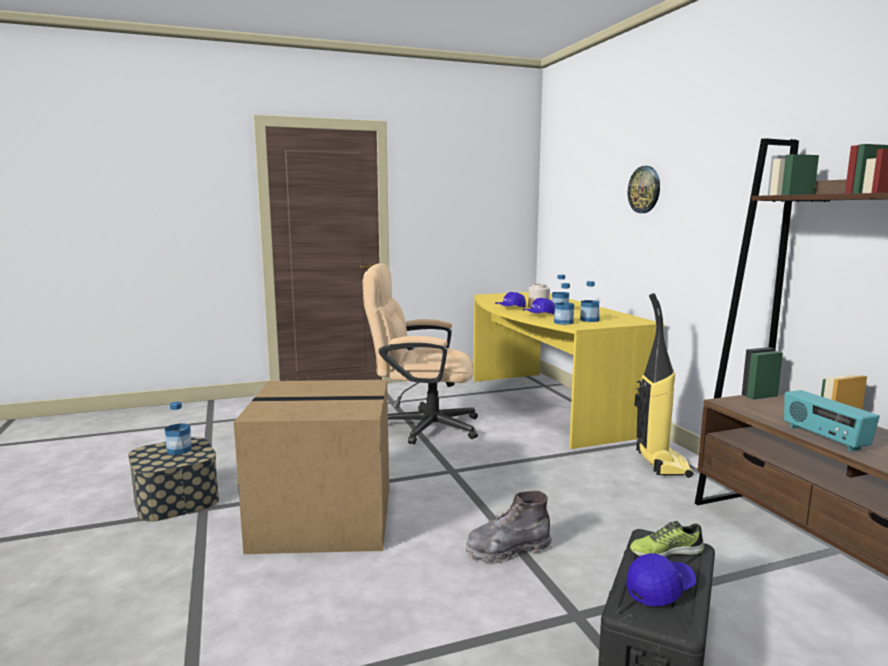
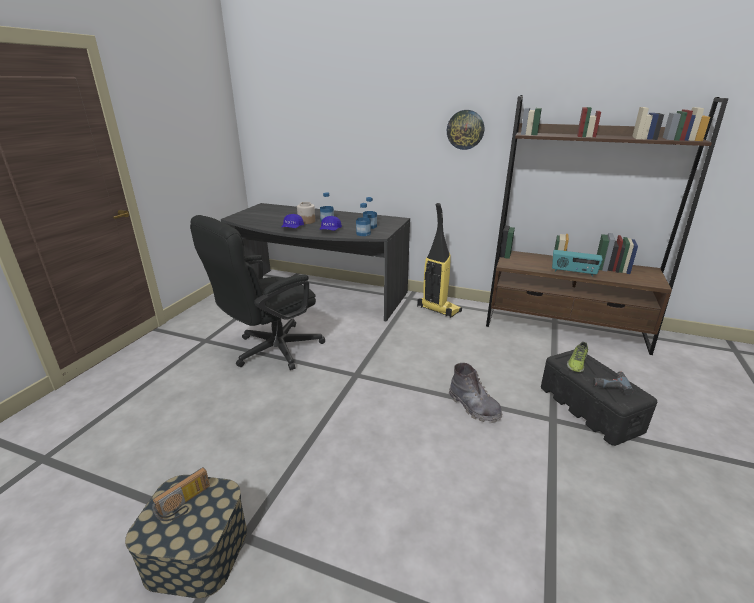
camera: 50 degrees left, 15 degrees up
bottle [165,402,192,455] -> radio [152,467,210,521]
cardboard box [234,380,389,554] -> none
beige office chair [363,263,478,445] -> black office chair [190,215,325,370]
grey boot [466,491,552,563] -> grey boot turned 60 degrees counterclockwise [449,363,502,423]
yellow desk [473,292,664,449] -> grey desk [221,203,410,322]
blue cap [626,553,696,606] -> power drill [593,371,634,395]
wall clock [628,166,660,213] -> wall clock moved to [447,110,484,150]

